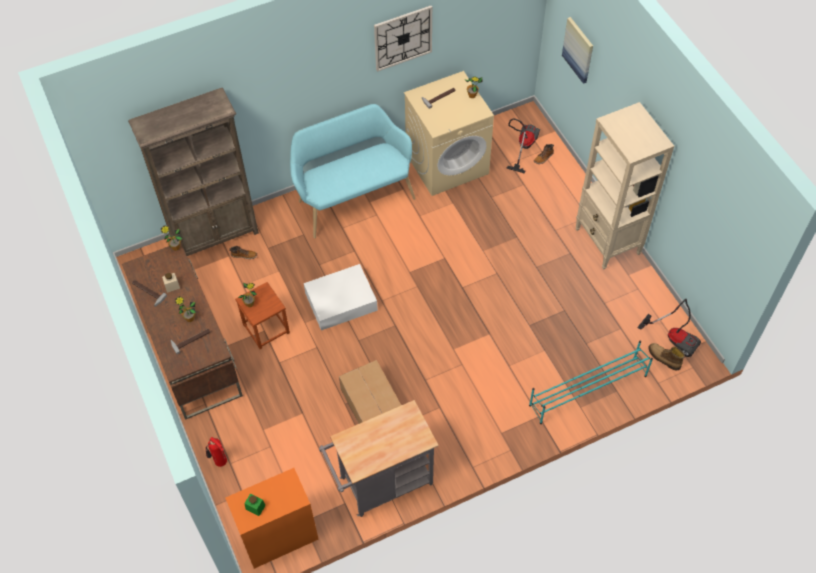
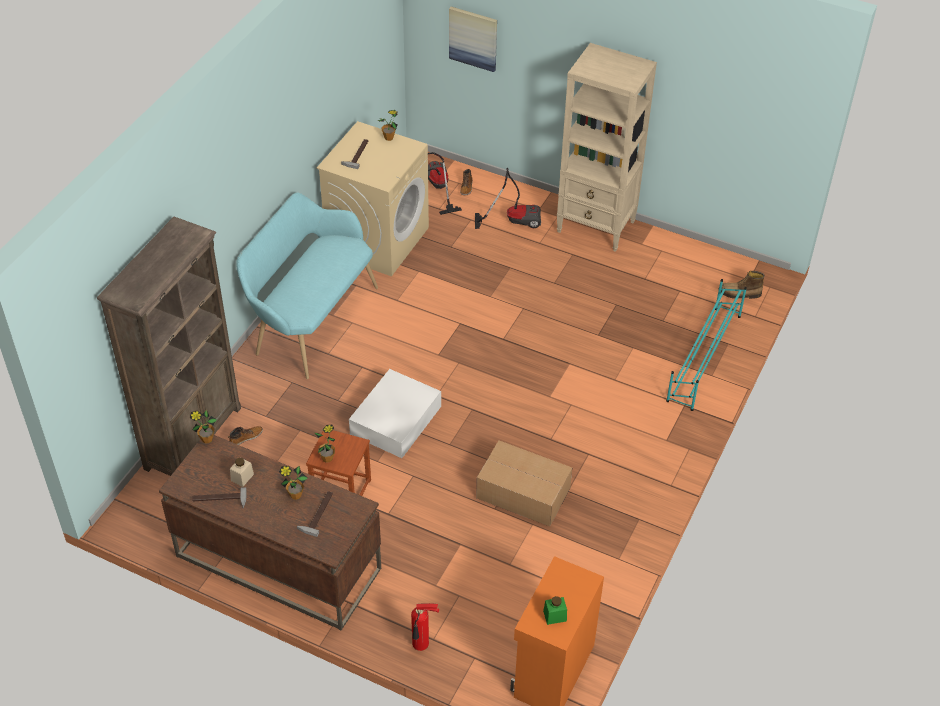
camera: 40 degrees left, 10 degrees down
grey cart [319,400,439,517] -> none
wall clock [374,6,432,72] -> none
vacuum cleaner [637,298,701,357] -> vacuum cleaner moved to [475,168,541,229]

